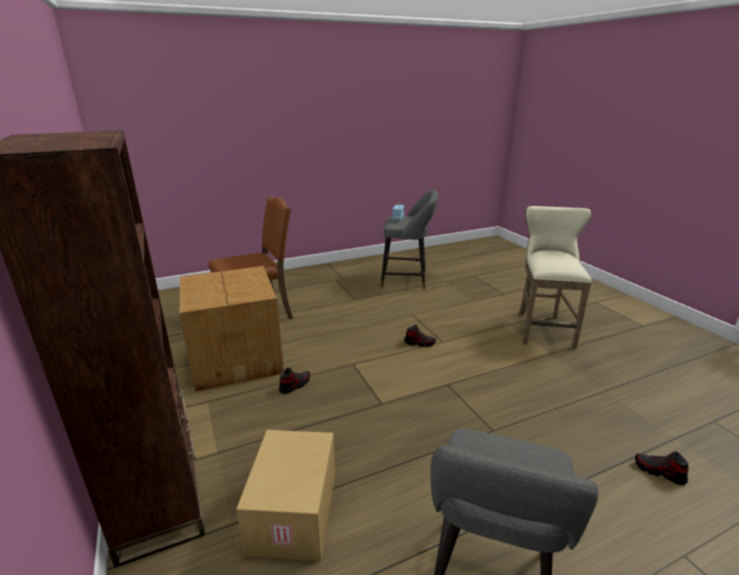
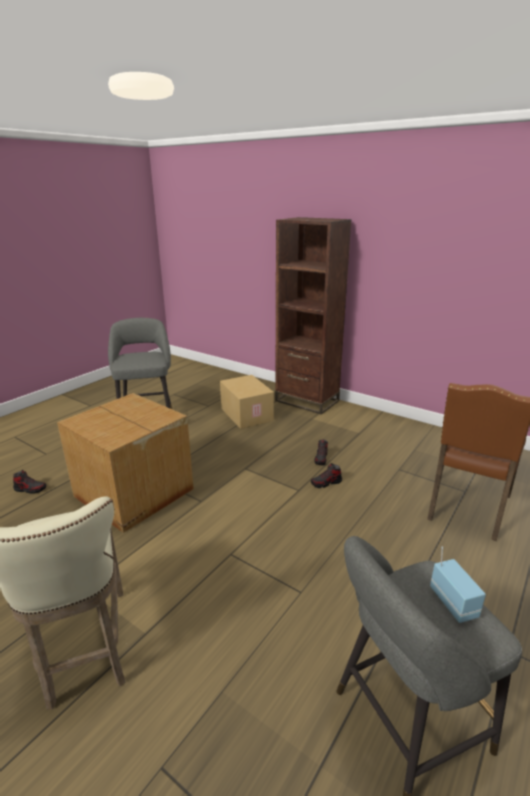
camera: 150 degrees right, 0 degrees up
cardboard box [180,266,284,392] -> cardboard box moved to [57,393,194,533]
shoe [404,325,436,347] -> shoe moved to [311,463,342,488]

